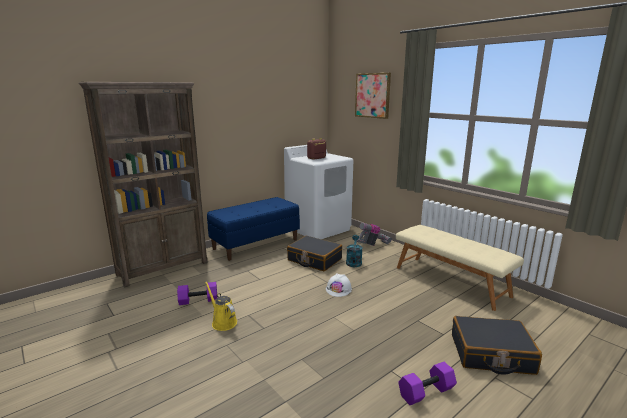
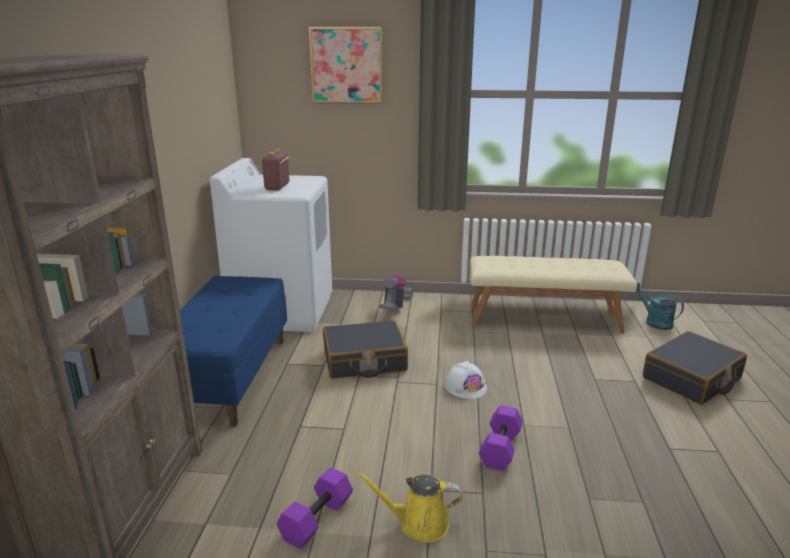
camera: 45 degrees left, 5 degrees up
turquoise watering can [346,235,363,267] -> turquoise watering can moved to [636,283,684,330]
purple dumbbell [398,362,457,405] -> purple dumbbell moved to [479,405,523,471]

